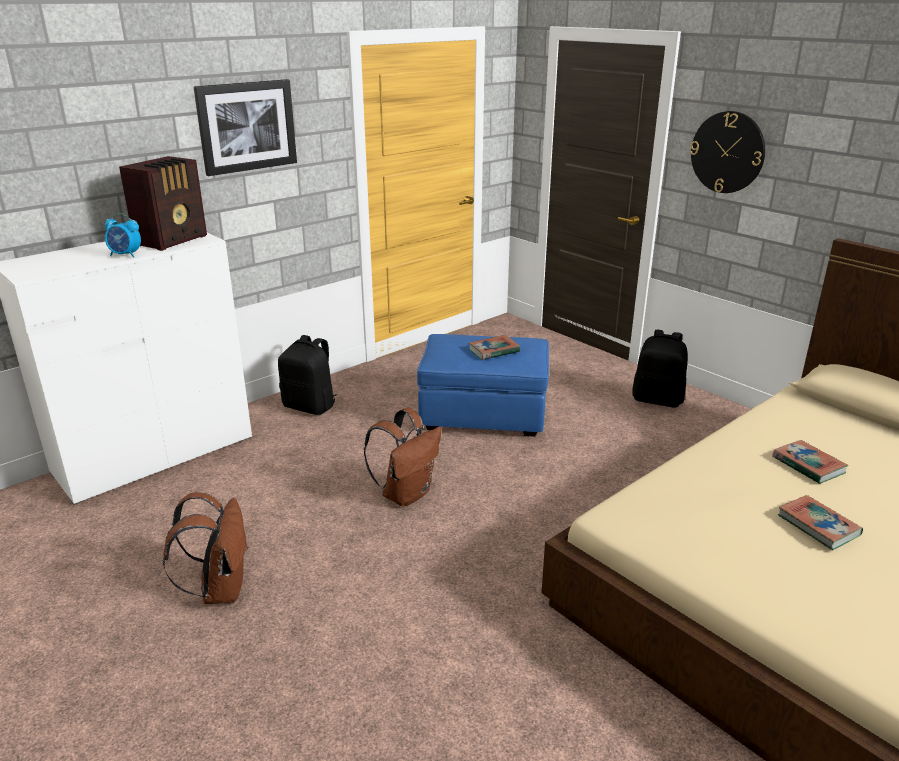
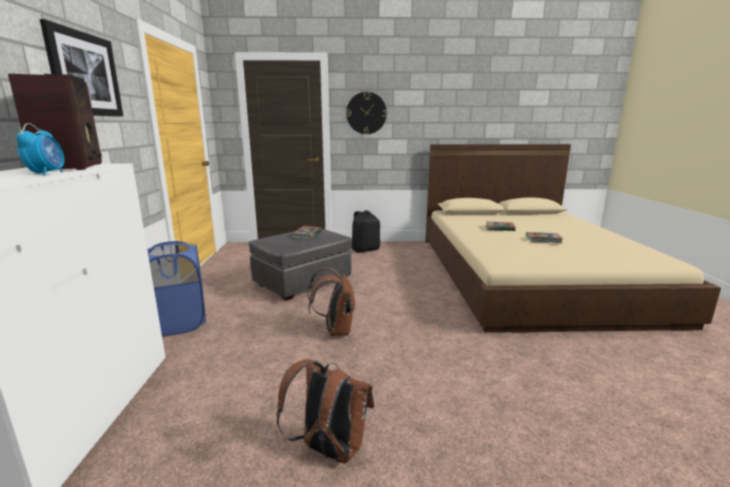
camera: 50 degrees left, 10 degrees down
alarm clock [105,213,141,258] -> alarm clock turned 60 degrees counterclockwise [16,123,64,176]
black backpack [278,335,336,415] -> blue laundry basket [147,241,206,336]
blue ottoman [417,334,549,437] -> grey ottoman [249,228,352,301]

